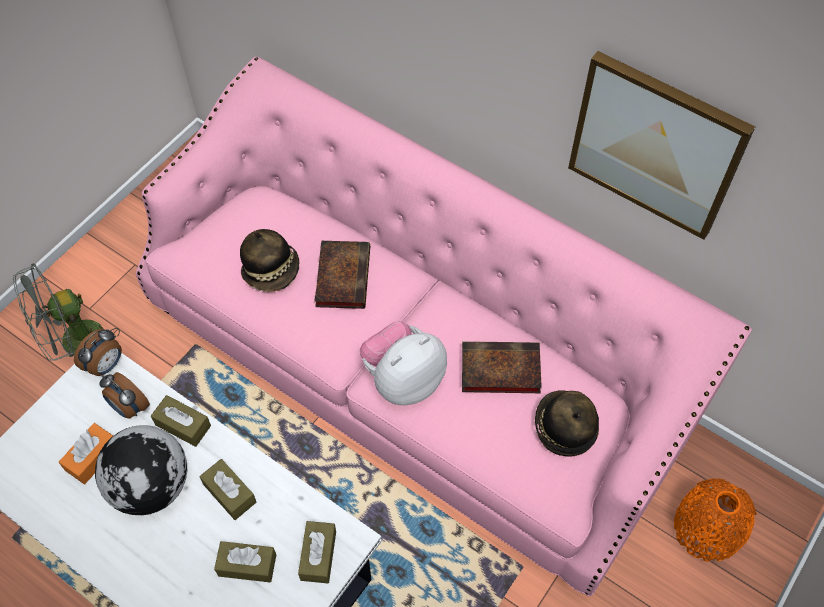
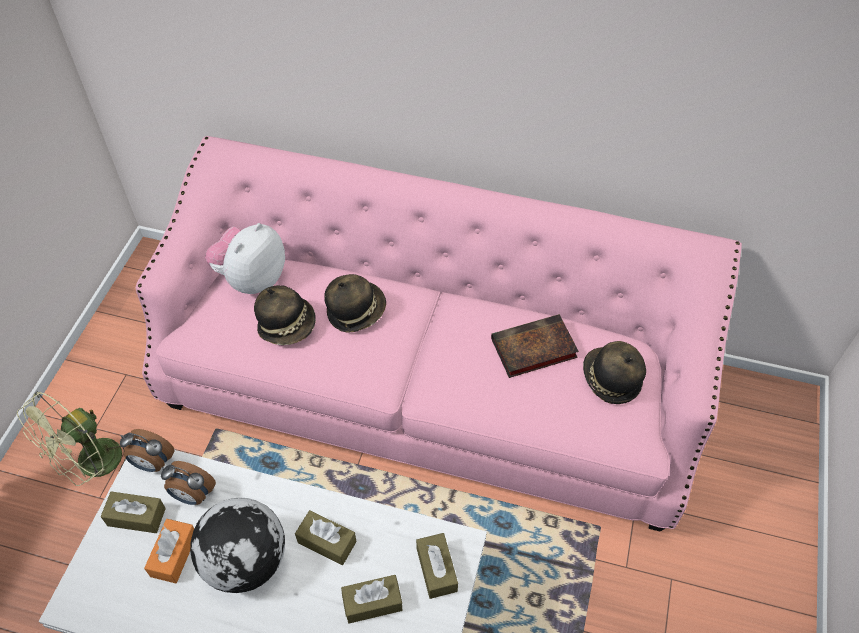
camera: 20 degrees left, 5 degrees down
grey fan [13,263,120,361] -> green fan [17,391,126,486]
alarm clock [74,329,122,376] -> alarm clock turned 90 degrees clockwise [120,429,175,472]
brown tissue box [151,395,211,447] -> brown tissue box moved to [101,491,166,533]
book [315,241,370,309] -> hat [324,274,386,333]
plush toy [359,321,447,405] -> plush toy moved to [205,223,285,294]
picture [568,51,755,240] -> none
orange vase [674,478,757,562] -> none

